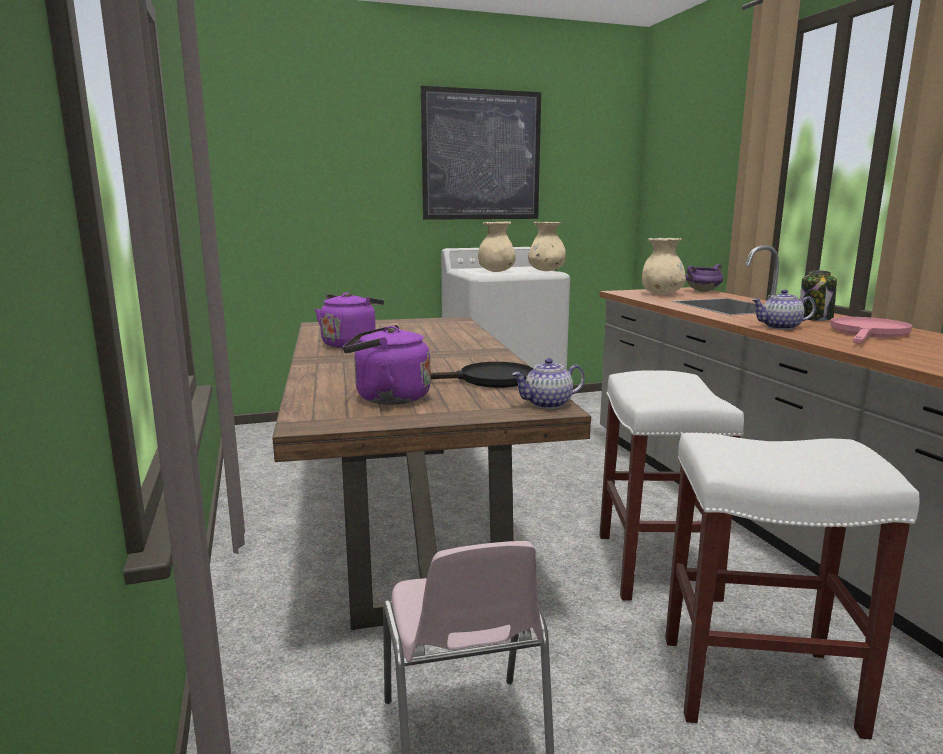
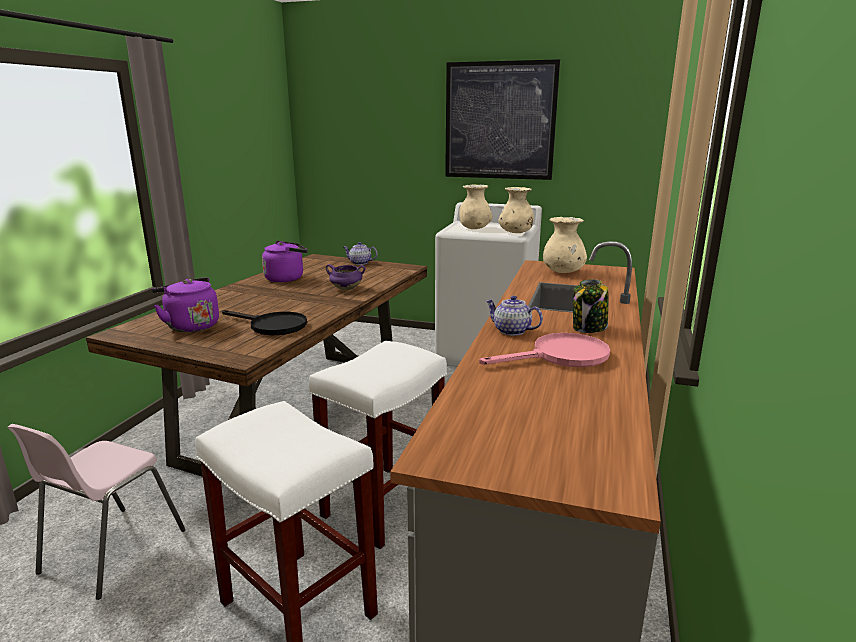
camera: 35 degrees right, 5 degrees up
teapot [512,358,585,409] -> teapot moved to [343,242,377,265]
purple cooking pot [686,264,723,292] -> purple cooking pot moved to [326,264,366,291]

